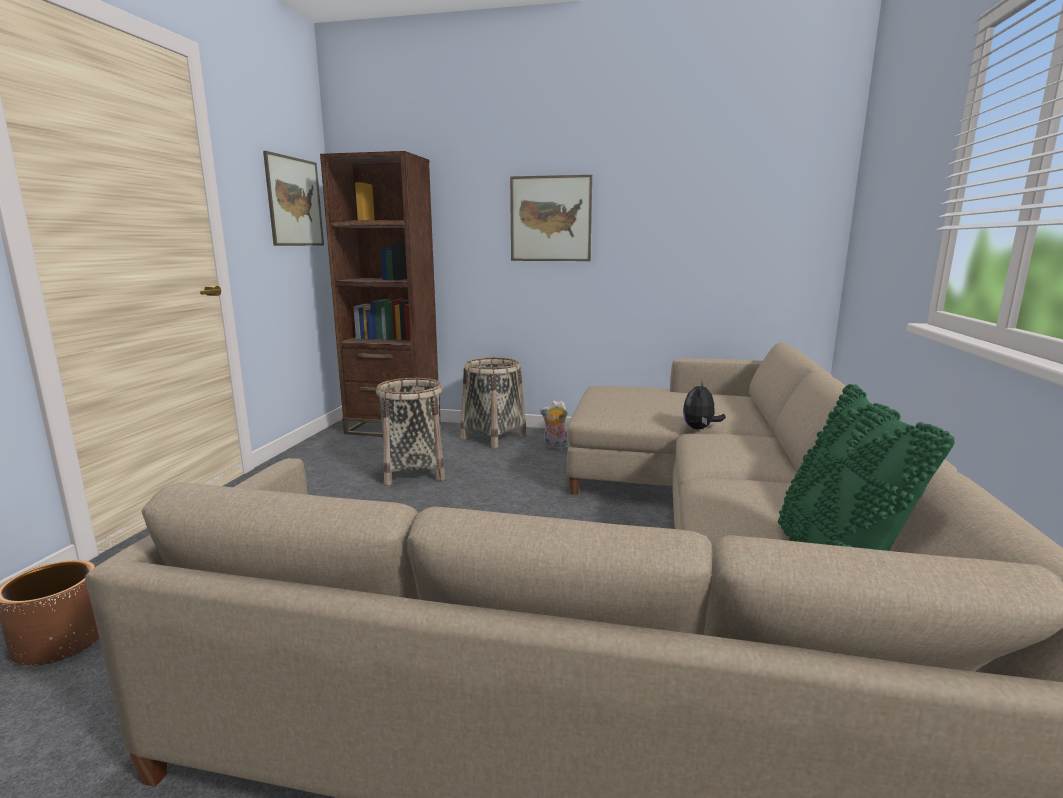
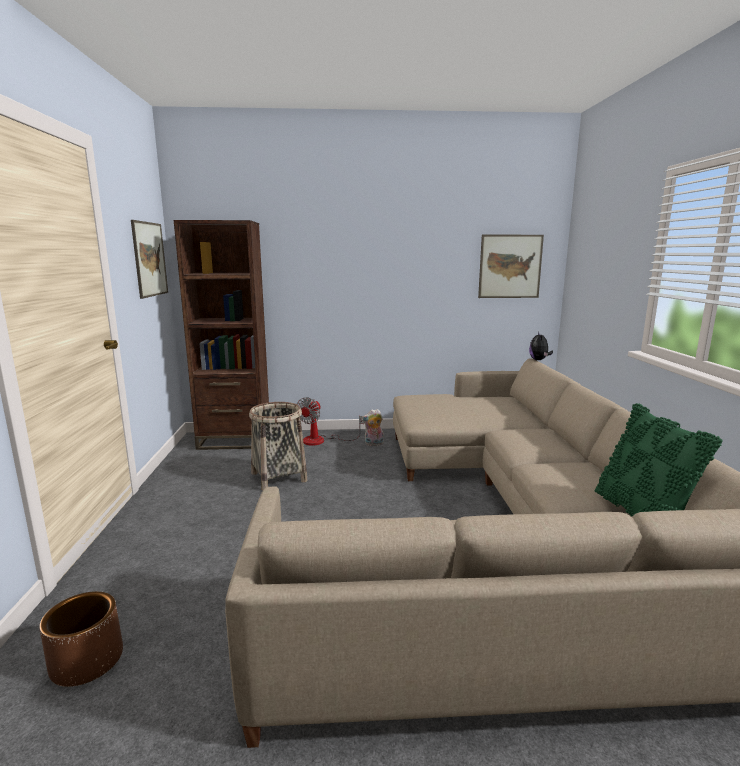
camera: 15 degrees left, 0 degrees up
basket [460,357,527,448] -> fan [297,397,364,445]
picture [510,175,592,261] -> picture moved to [478,234,544,298]
plush toy [683,381,726,429] -> plush toy moved to [529,332,553,360]

